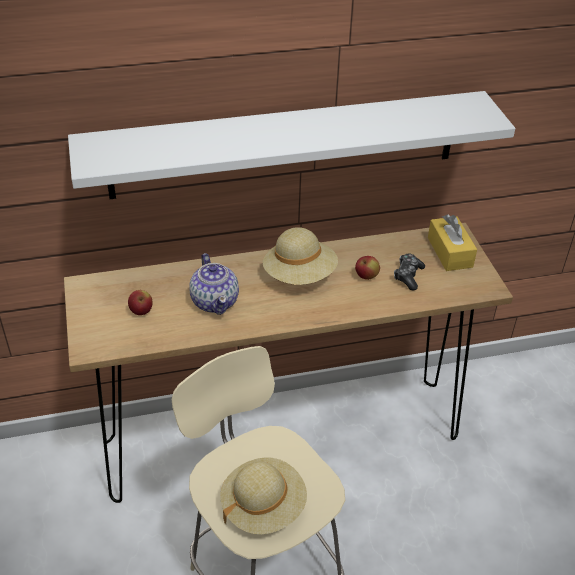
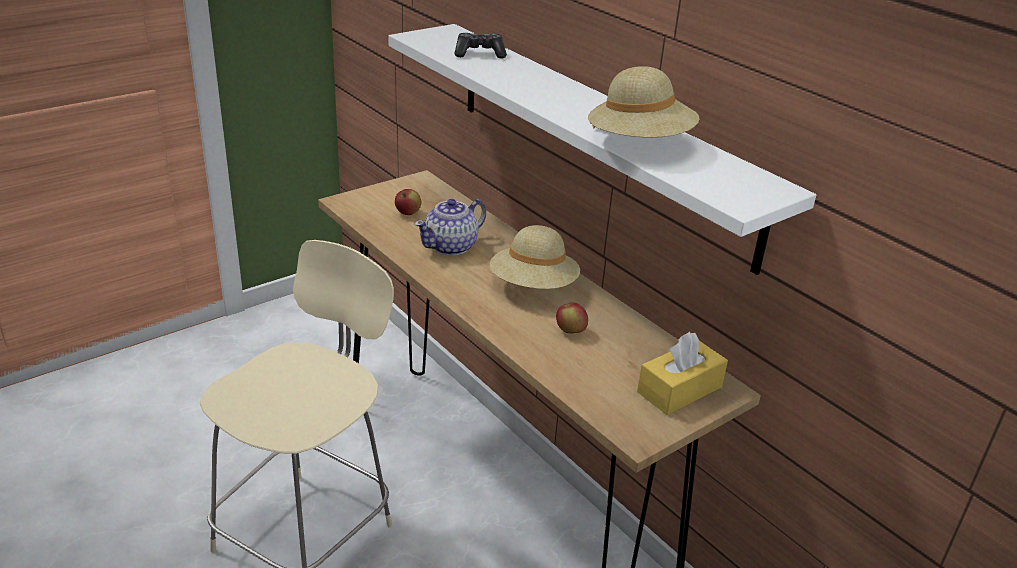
camera: 65 degrees right, 10 degrees down
beige hat [220,457,307,534] -> beige hat moved to [588,66,700,138]
game controller [394,253,425,290] -> game controller moved to [454,33,507,58]

